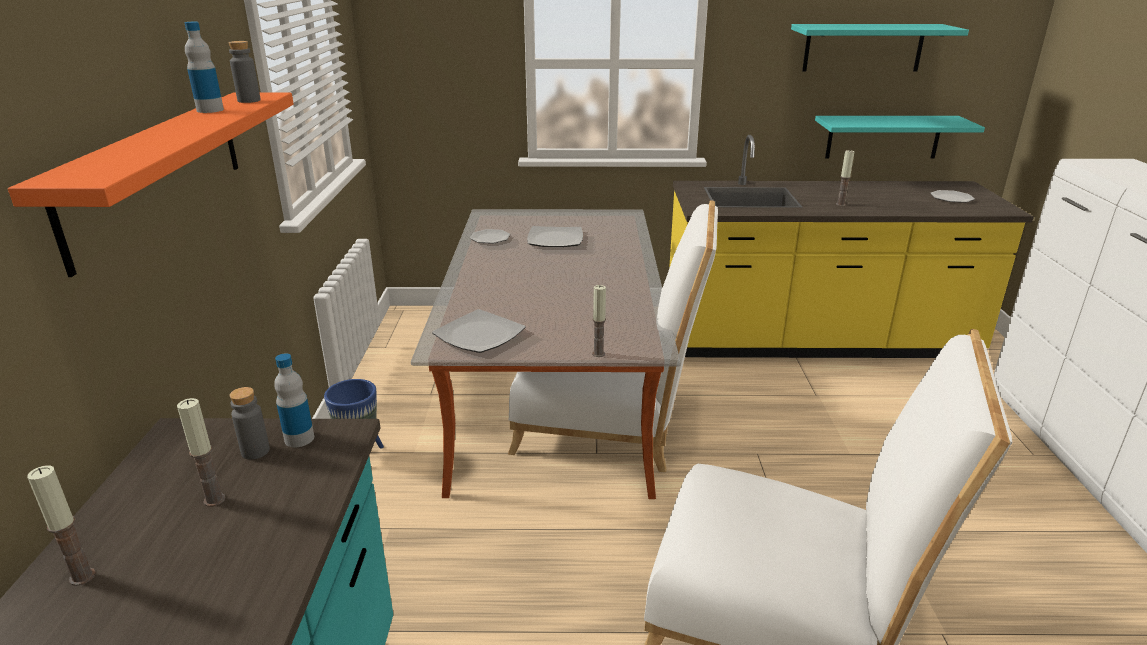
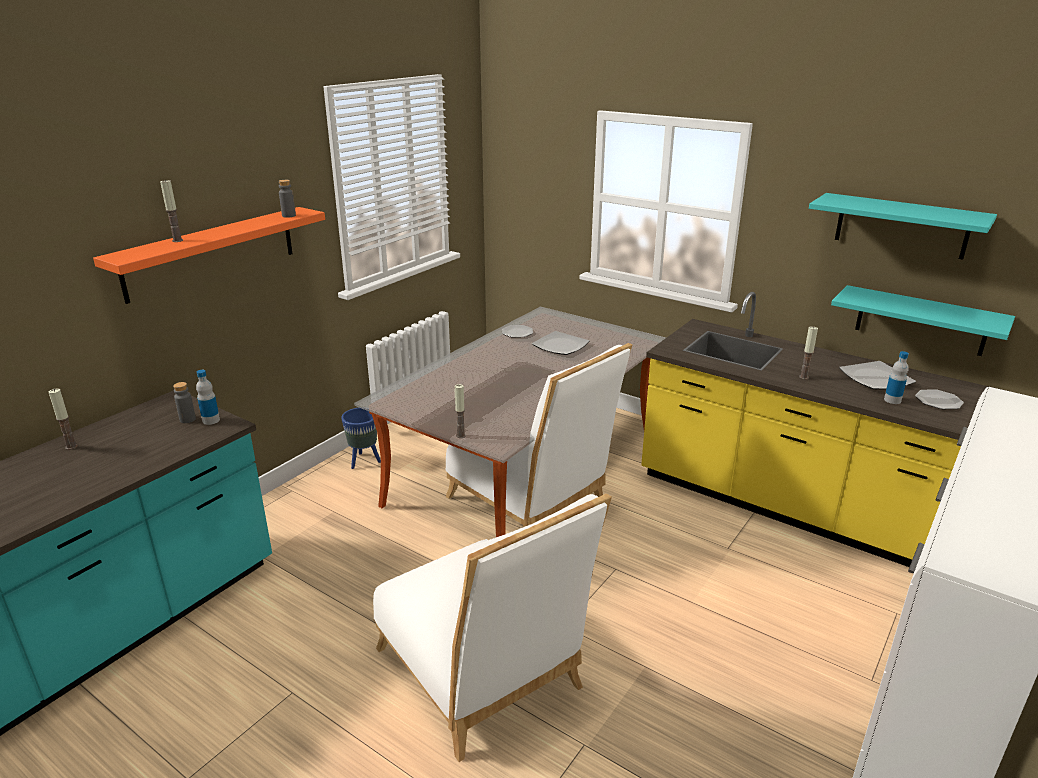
camera: 35 degrees right, 0 degrees up
candle [177,398,225,507] -> candle moved to [160,179,183,242]
bottle [184,22,224,113] -> bottle moved to [884,351,909,404]
plate [432,309,526,353] -> plate moved to [839,361,916,390]

